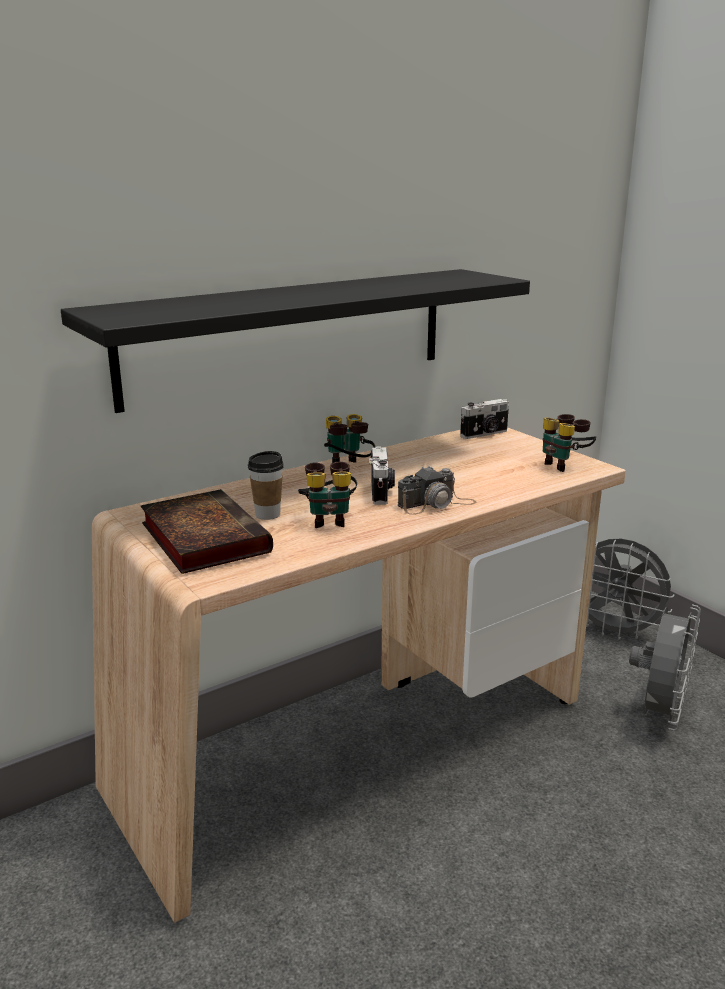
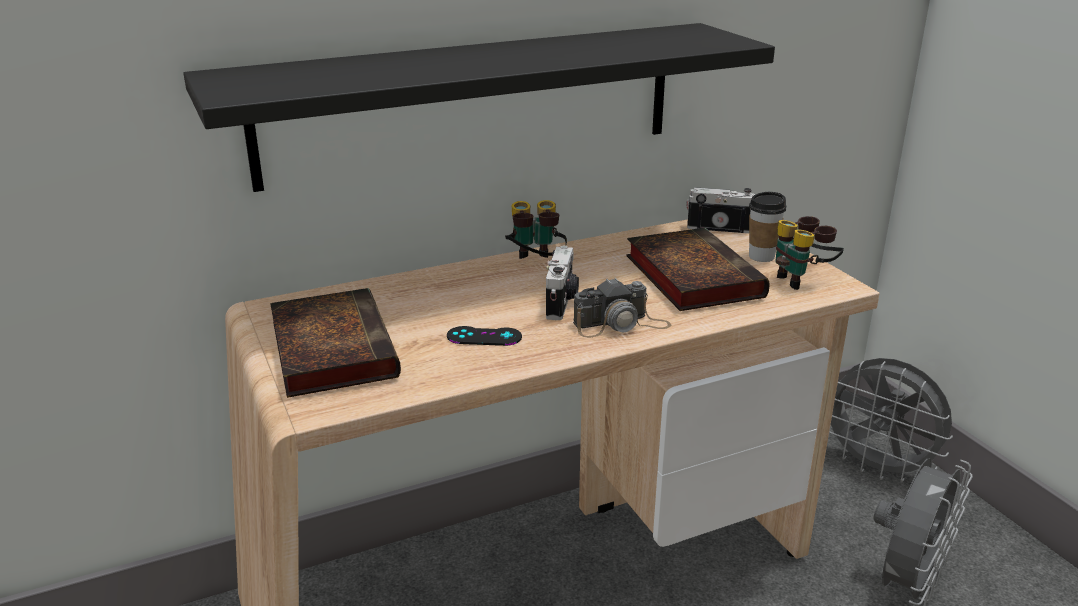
camera: 10 degrees right, 5 degrees up
cup [248,451,284,520] -> cup moved to [749,192,786,262]
binoculars [298,462,357,528] -> black game controller [447,326,522,346]
camera [460,399,509,439] -> camera turned 150 degrees counterclockwise [686,187,756,233]
none -> book [627,228,770,311]

